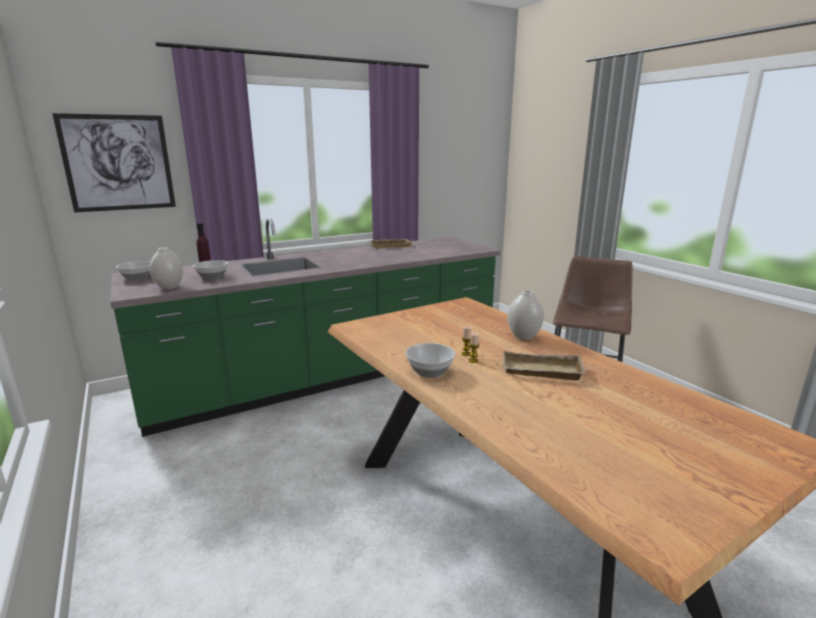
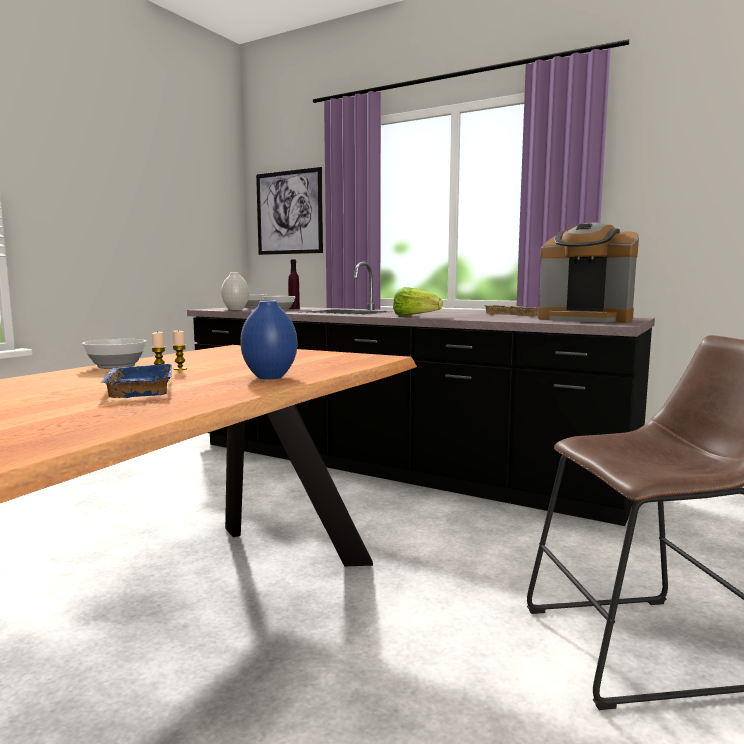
camera: 60 degrees right, 10 degrees down
green counter [110,218,500,437] -> black counter [187,262,655,526]
beige tray [502,351,586,381] -> blue tray [101,364,172,398]
white vase [508,290,544,340] -> blue vase [240,300,297,379]
none -> lettuce [393,287,442,316]
none -> coffee machine [538,223,639,323]

